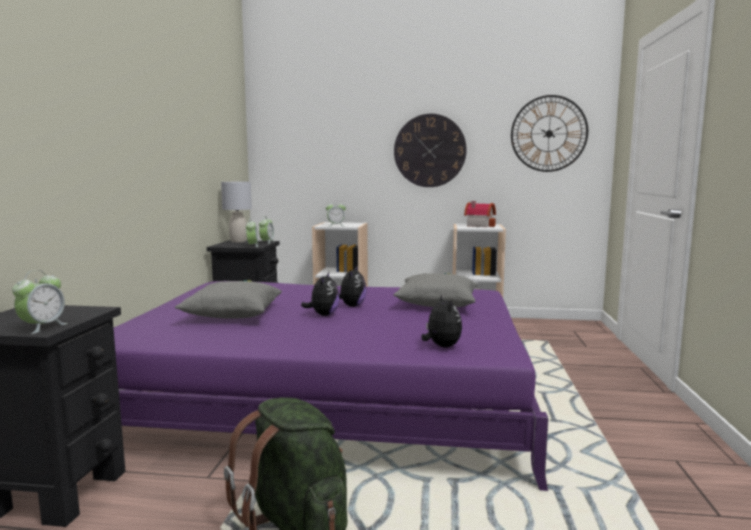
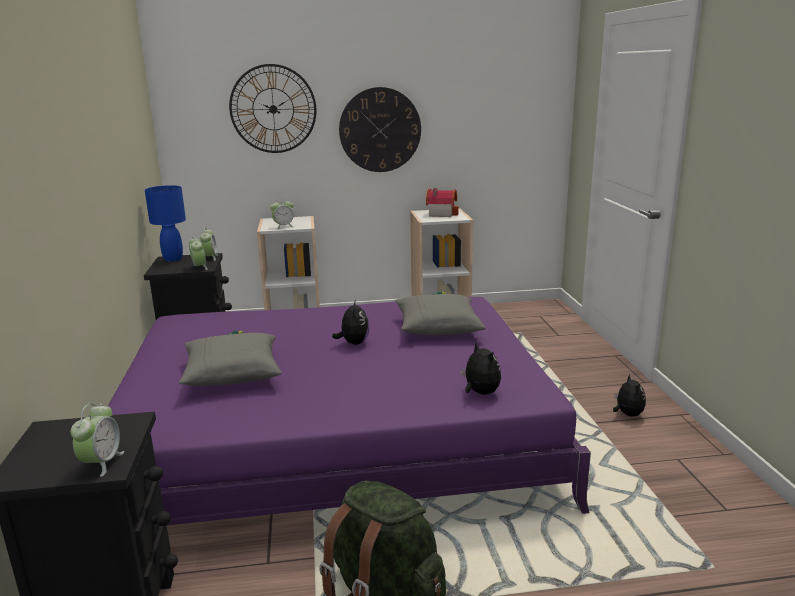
camera: 15 degrees left, 10 degrees up
grey table lamp [221,182,252,242] -> blue table lamp [145,185,186,261]
plush toy [301,272,340,316] -> plush toy moved to [613,374,646,417]
wall clock [511,95,588,172] -> wall clock moved to [229,64,316,153]

